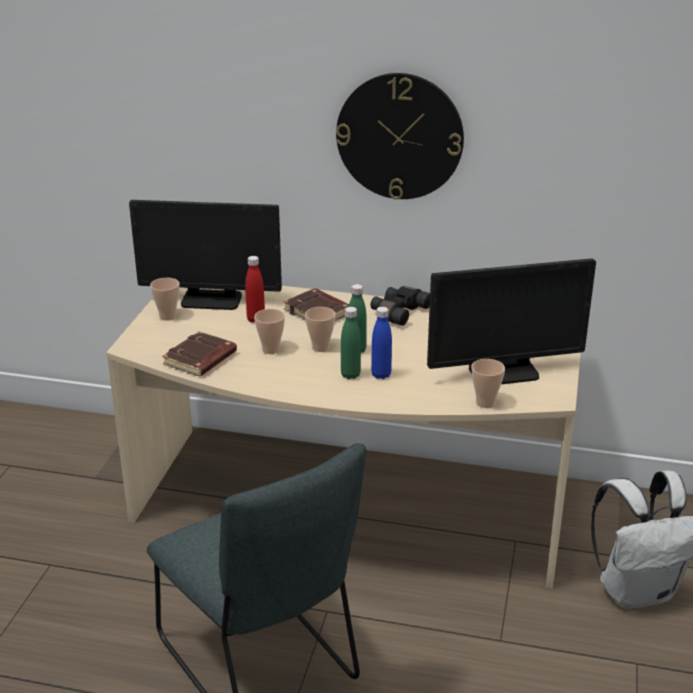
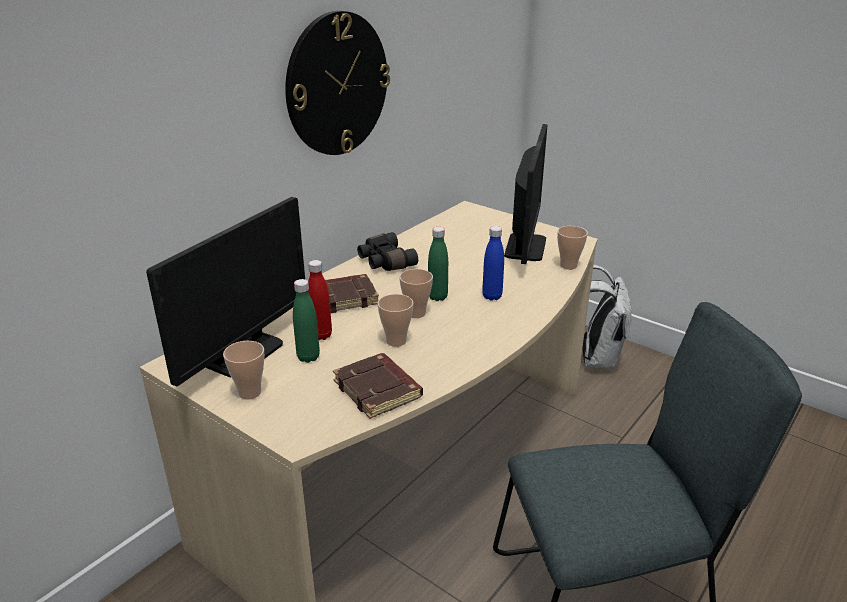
camera: 65 degrees left, 0 degrees up
green bottle [341,307,361,379] -> green bottle moved to [293,279,320,363]

